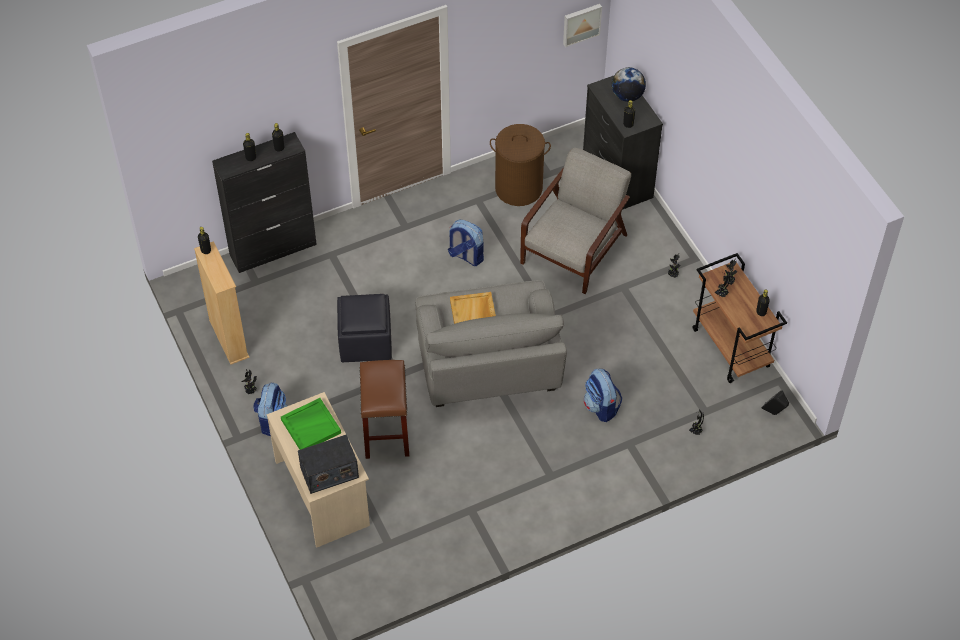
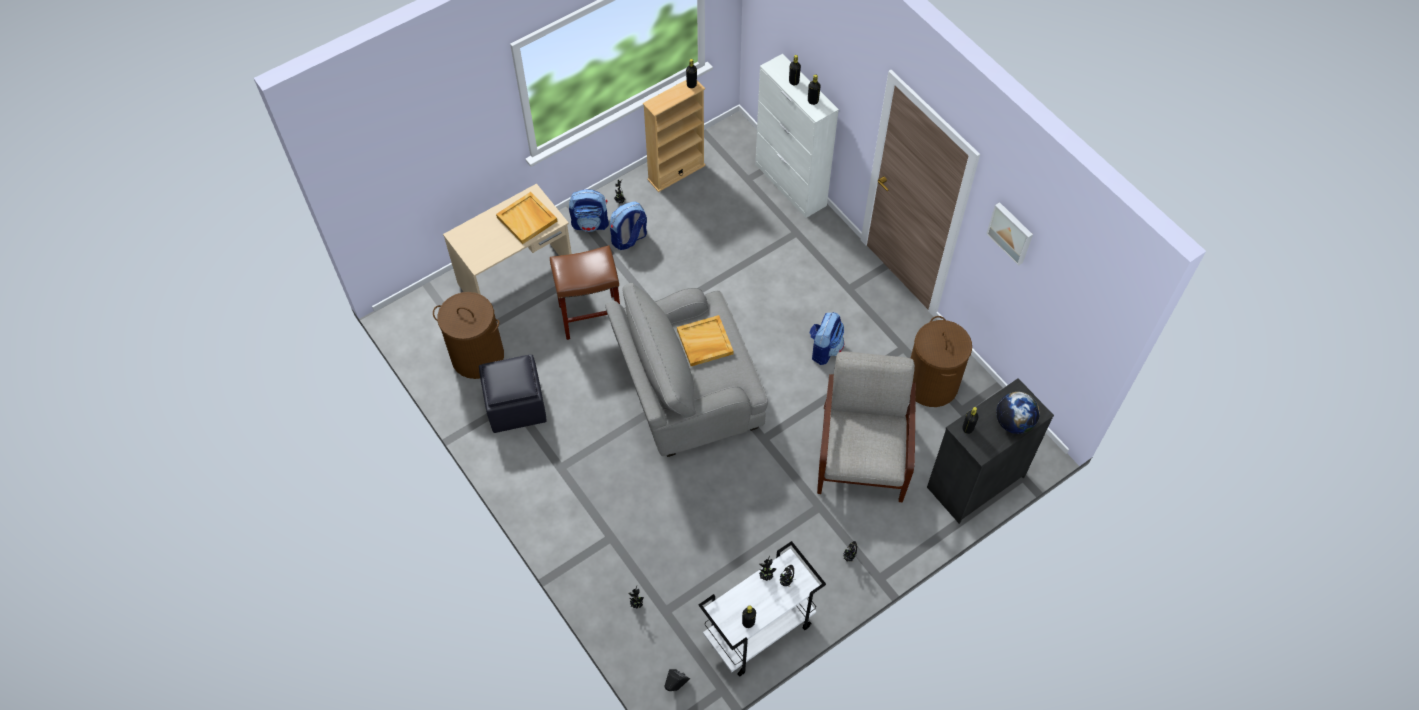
camera: 80 degrees right, 5 degrees up
black cabinet [212,132,317,273] -> white cabinet [755,54,839,218]
green tray [281,398,341,450] -> beige tray [496,192,557,244]
radio [298,435,359,494] -> none
black ottoman [337,294,392,362] -> black ottoman moved to [479,354,547,433]
grey armchair [520,148,631,294] -> grey armchair turned 105 degrees counterclockwise [817,352,916,502]
picture [563,4,602,47] -> picture moved to [986,202,1033,266]
backpack [584,369,622,422] -> backpack moved to [610,201,647,250]
brown cart [692,253,787,383] -> white cart [699,541,826,677]
none -> brown laundry basket [433,292,504,379]

